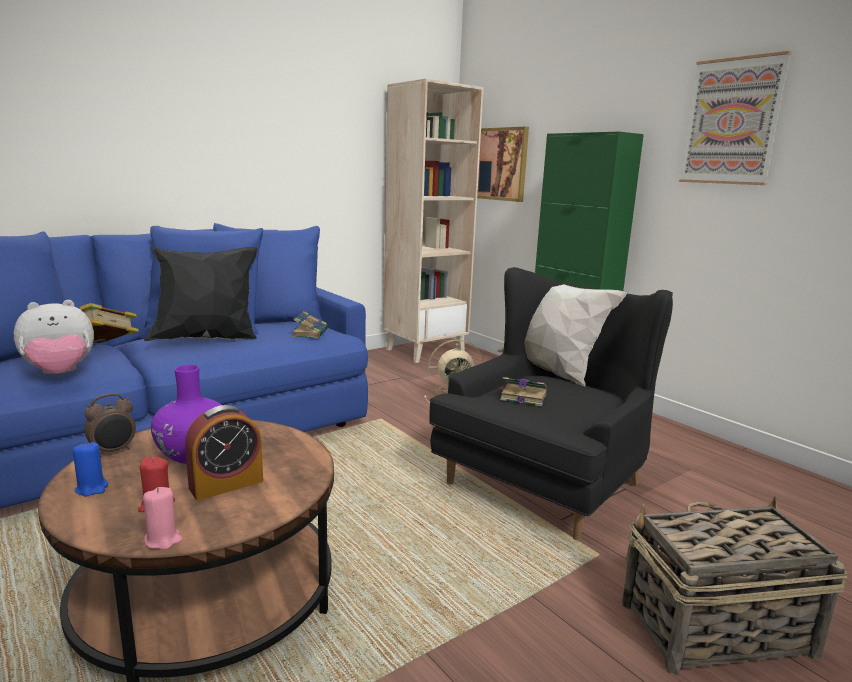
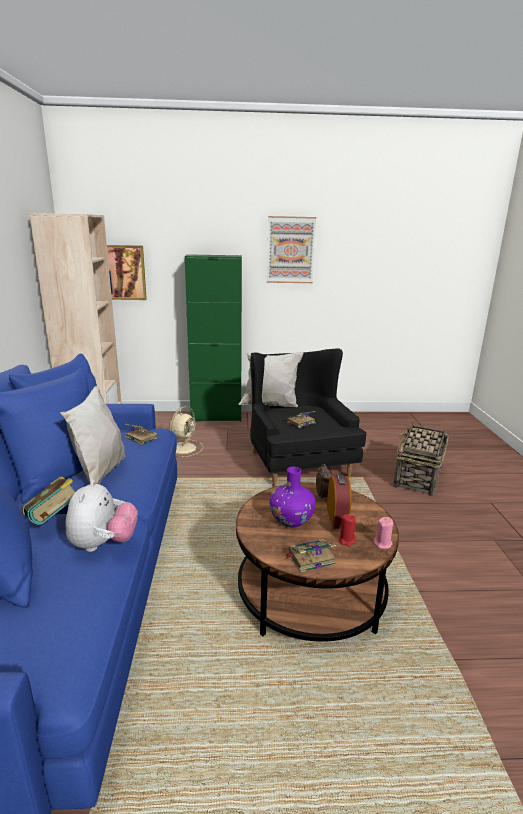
camera: 55 degrees left, 5 degrees up
blue candle [73,442,108,496] -> book [284,539,336,572]
alarm clock [84,393,136,457] -> alarm clock moved to [316,464,332,500]
black pillow [144,246,258,341] -> white pillow [60,386,126,484]

